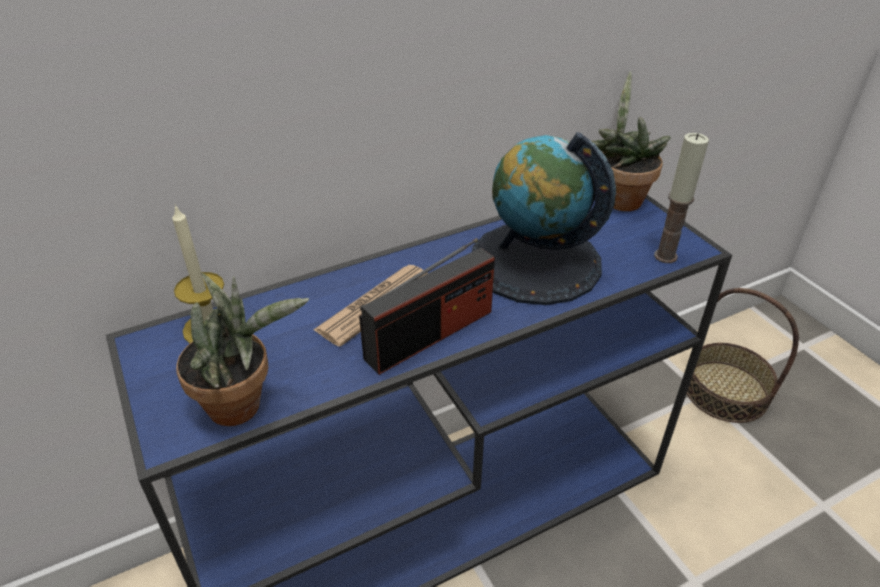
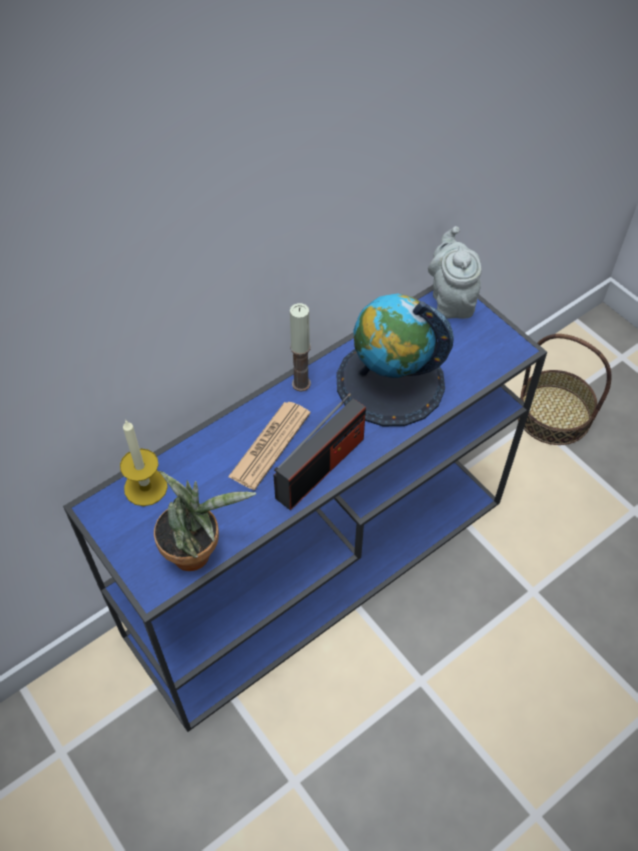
camera: 10 degrees left, 15 degrees up
potted plant [592,71,671,211] -> grey teapot [428,226,482,319]
candle [654,133,709,263] -> candle moved to [290,303,311,392]

